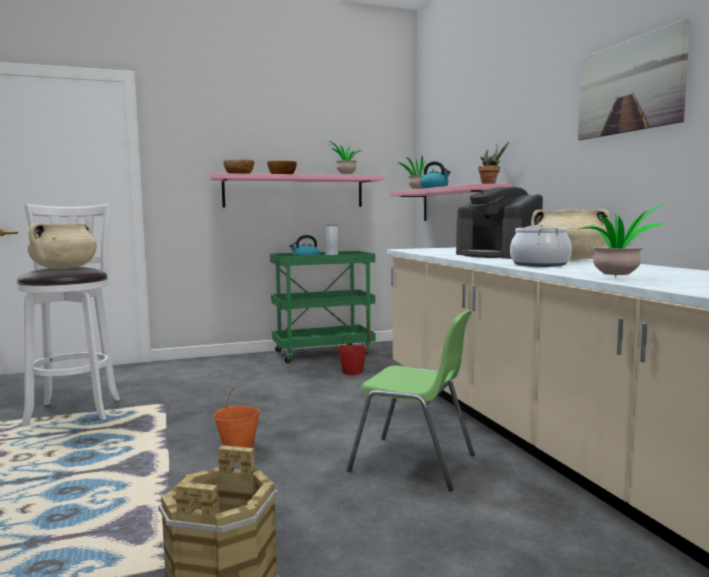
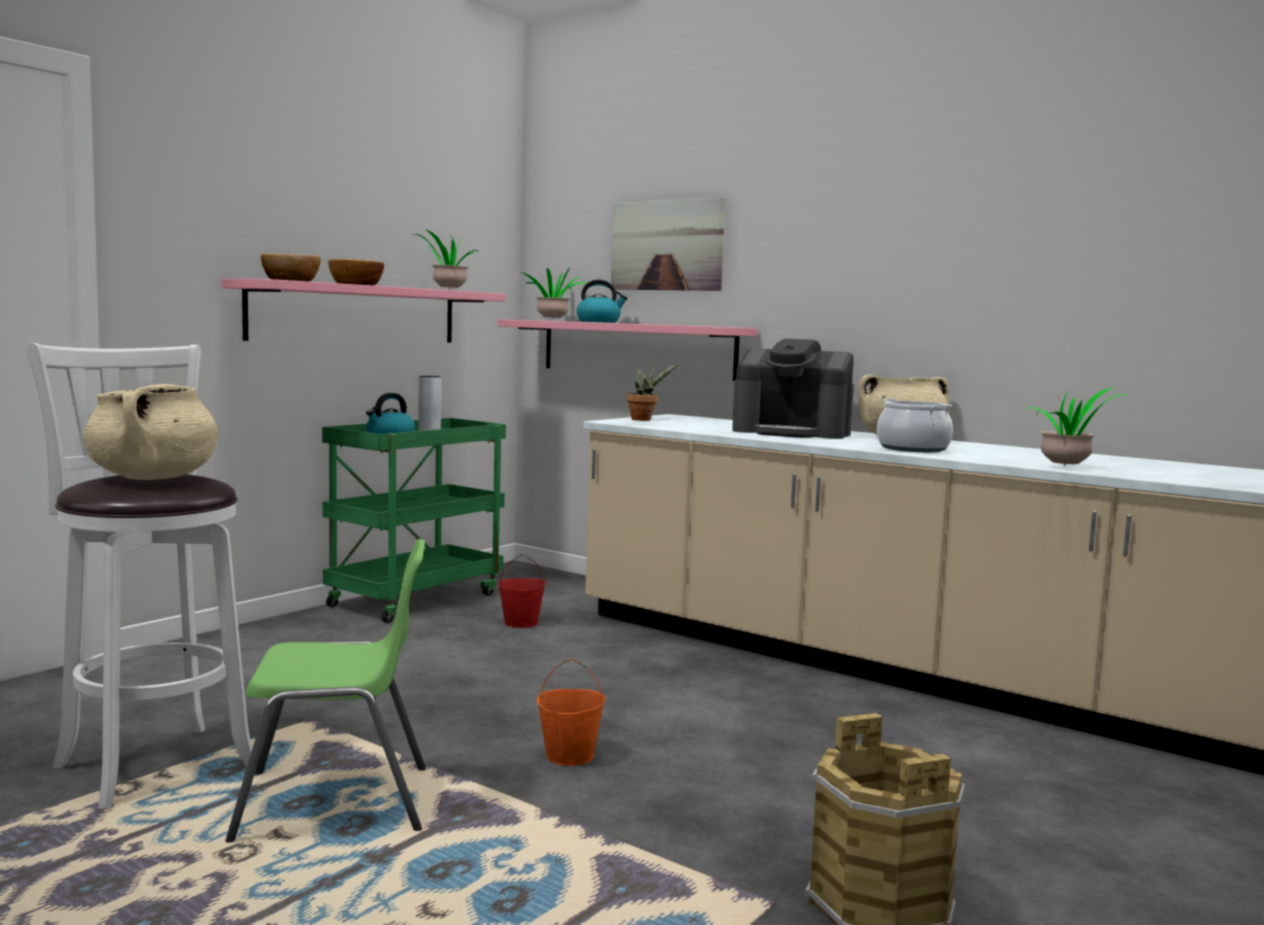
camera: 35 degrees left, 0 degrees up
green chair [347,310,475,491] -> green chair moved to [225,539,426,843]
potted plant [478,142,509,184] -> potted plant moved to [627,362,678,421]
picture [578,18,691,140] -> picture moved to [611,197,726,291]

